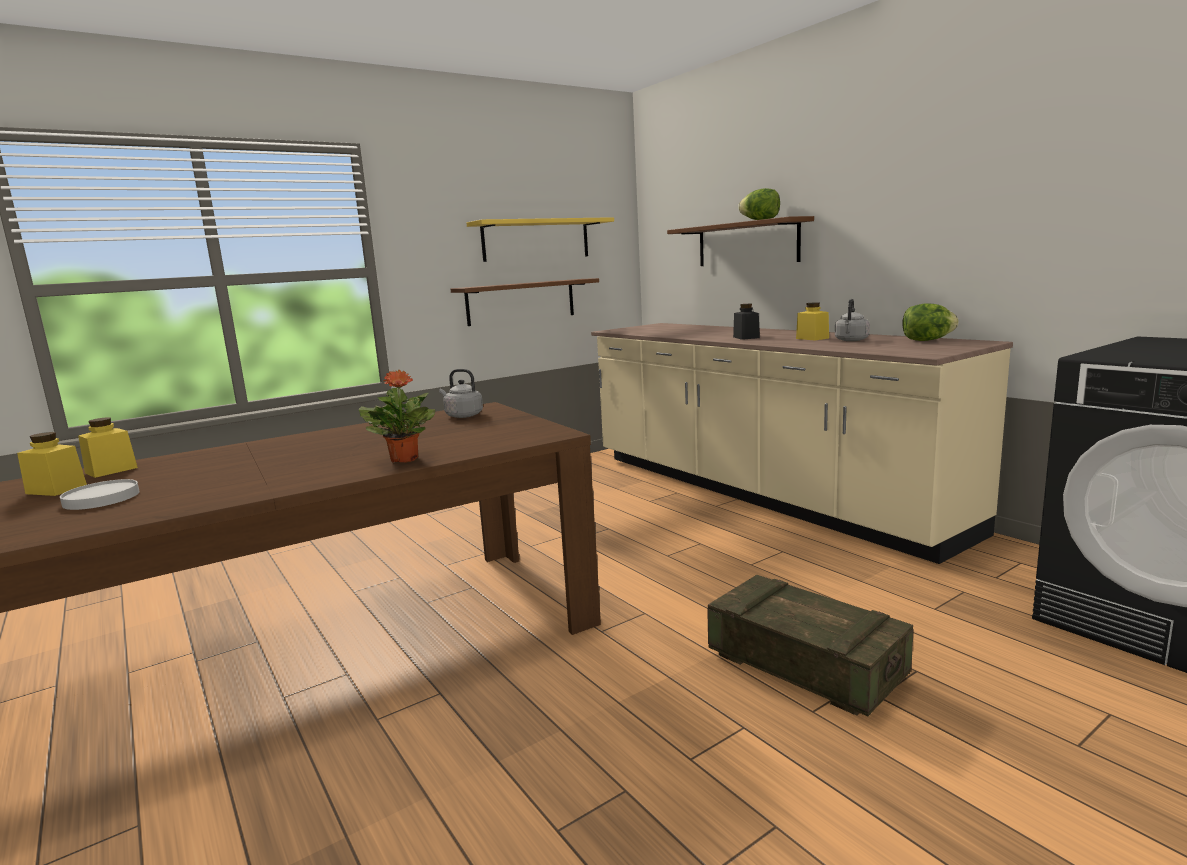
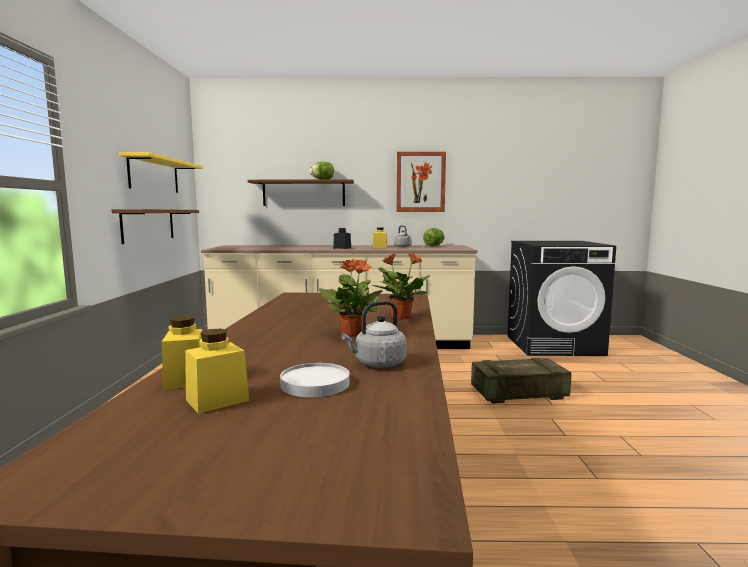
camera: 55 degrees left, 5 degrees down
grey kettle [439,369,483,418] -> grey kettle moved to [341,301,407,367]
none -> potted plant [318,259,383,337]
none -> picture [396,152,446,212]

